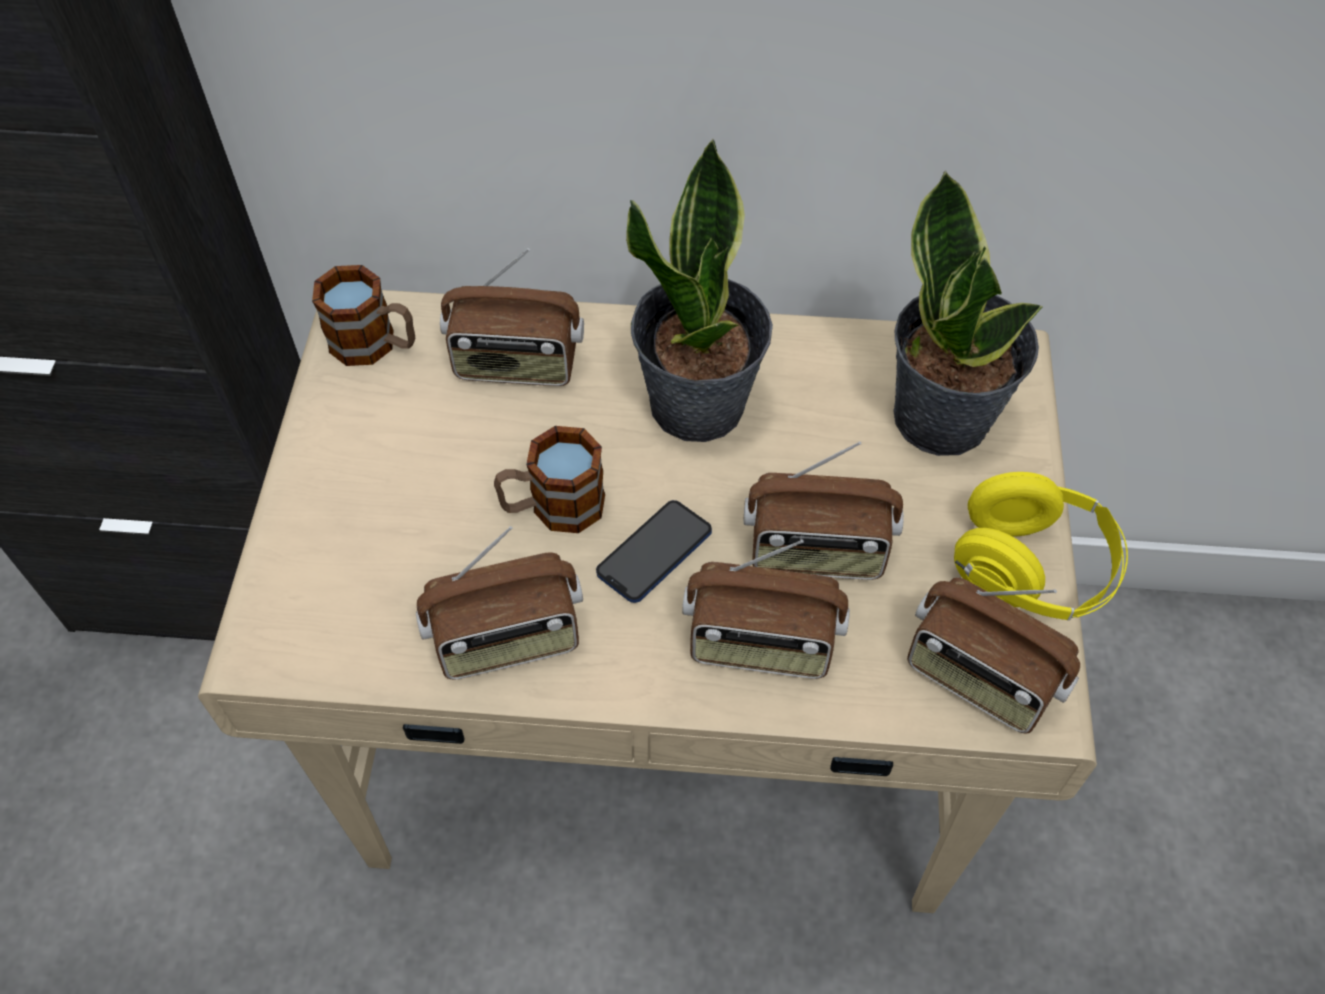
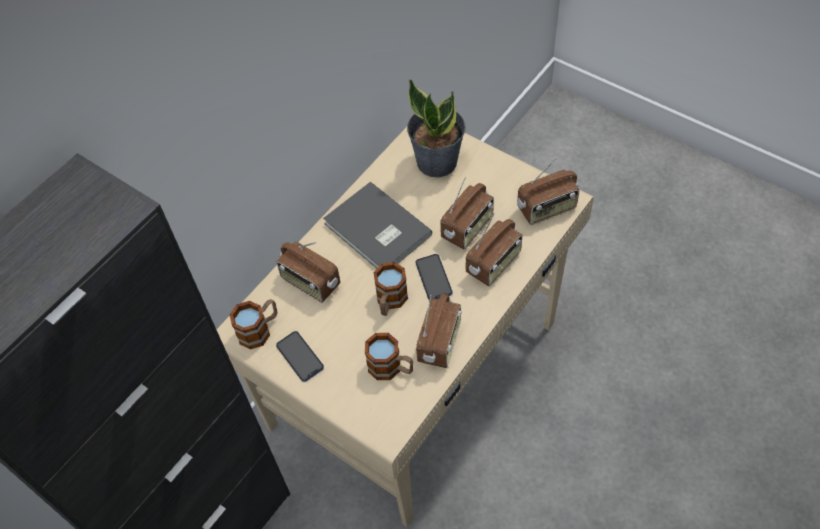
camera: 55 degrees left, 0 degrees up
radio [440,248,584,386] -> radio turned 90 degrees clockwise [276,242,340,303]
potted plant [626,139,773,442] -> grey book [323,182,432,268]
yellow headphones [954,472,1128,620] -> none
none -> phone [276,331,324,382]
none -> mug [365,333,414,380]

